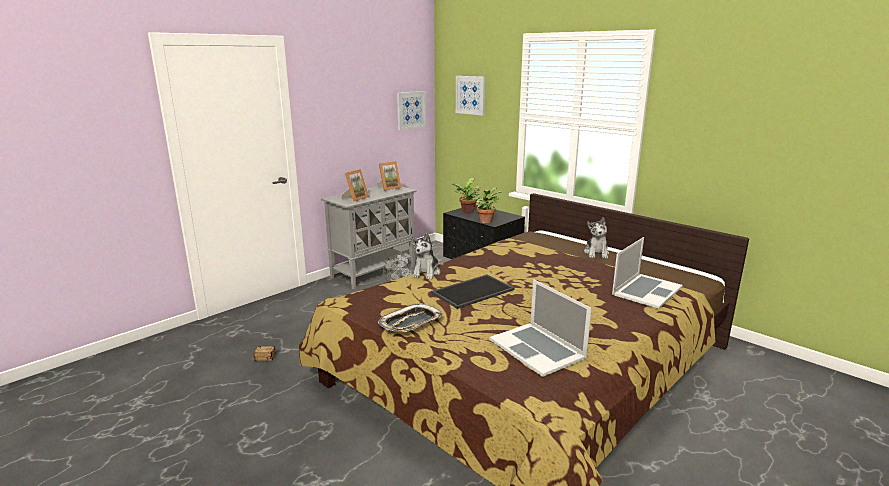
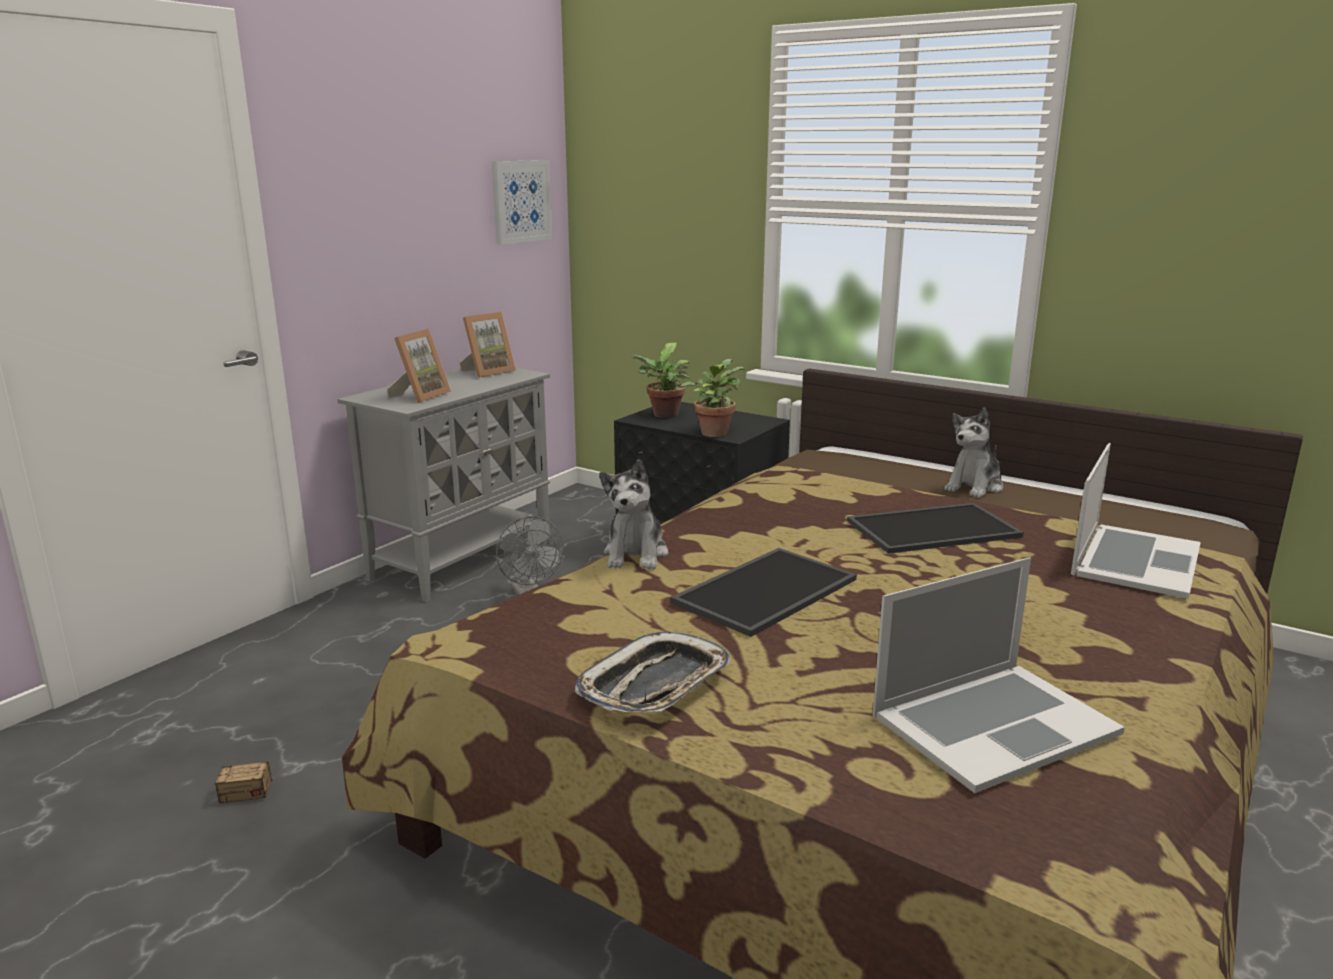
camera: 10 degrees left, 0 degrees up
picture [456,76,486,116] -> none
laptop [489,279,592,377] -> laptop turned 75 degrees counterclockwise [873,557,1125,793]
plush toy [584,217,609,258] -> plush toy turned 45 degrees clockwise [944,408,1003,498]
none -> tray [847,503,1024,554]

